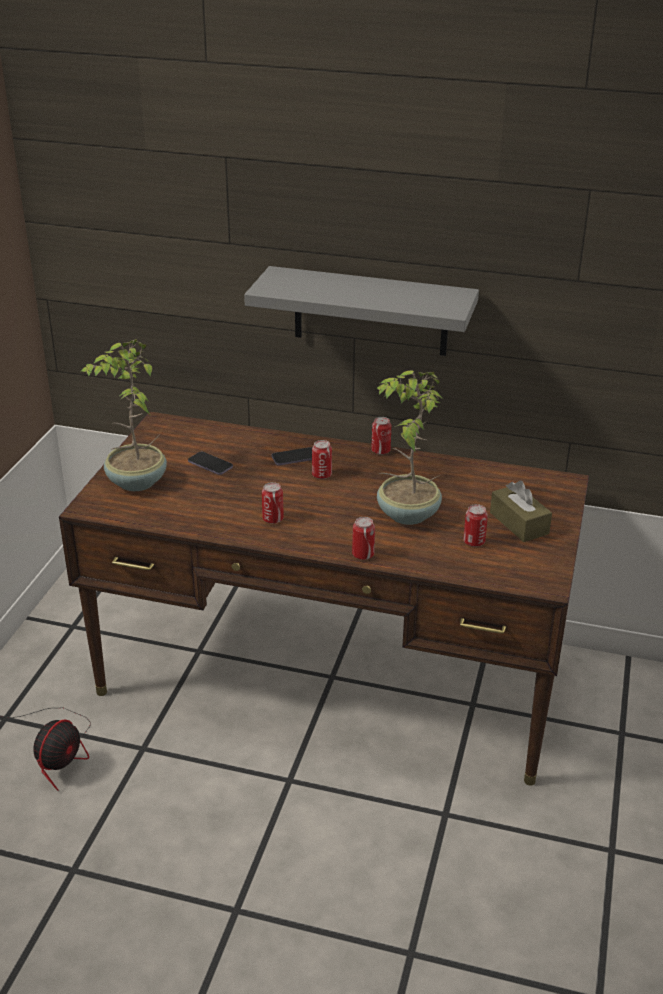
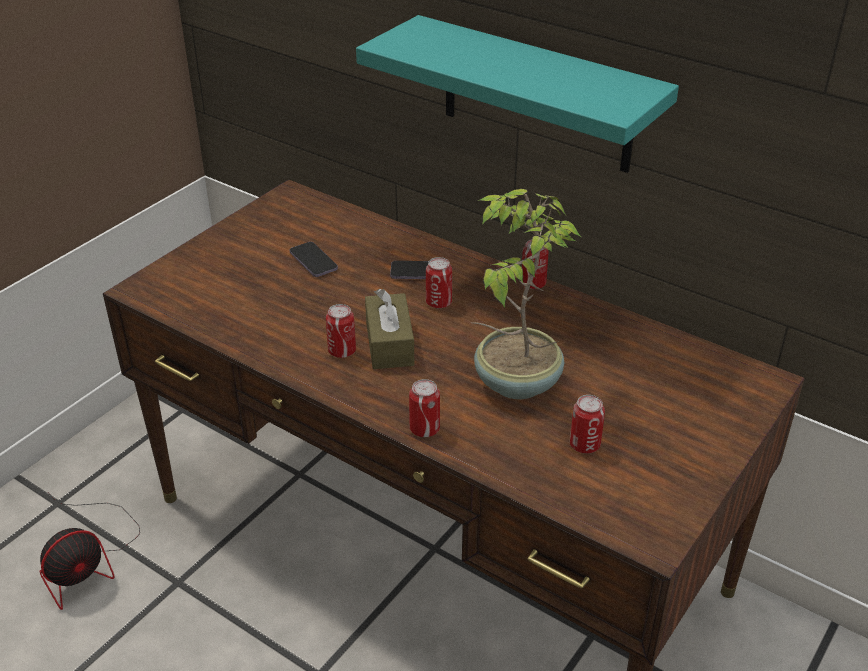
camera: 20 degrees right, 5 degrees up
potted plant [81,339,167,491] -> none
grey shelf [244,266,479,356] -> turquoise shelf [356,15,679,173]
brown tissue box [490,480,552,542] -> brown tissue box moved to [365,289,414,369]

